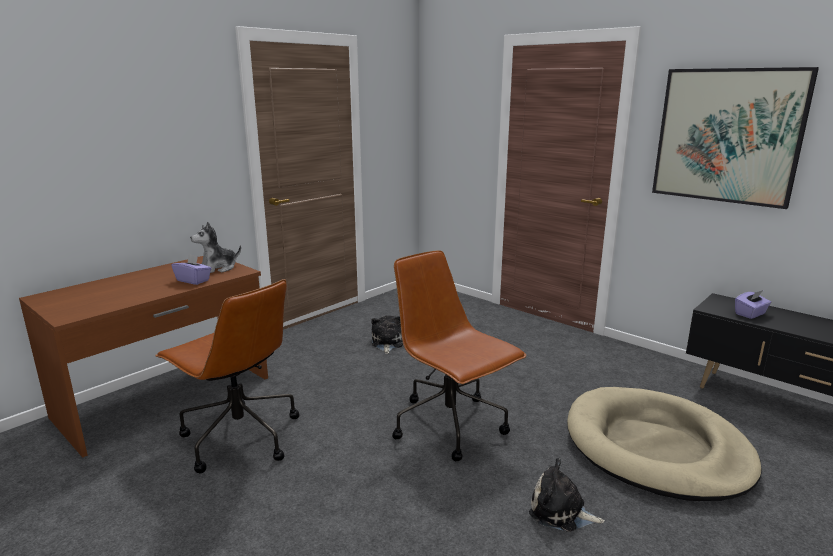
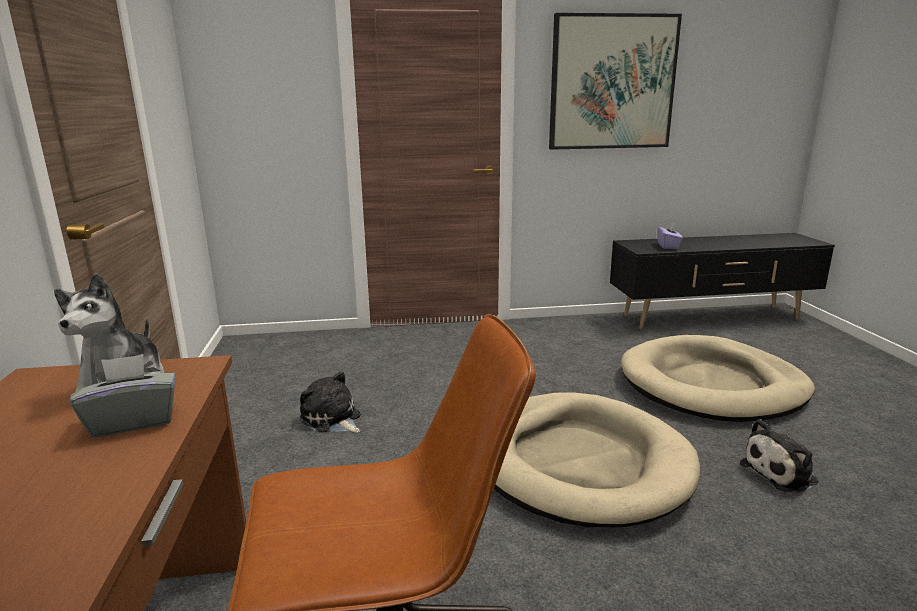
camera: 50 degrees left, 0 degrees up
purple tissue box [171,254,212,285] -> grey tissue box [70,354,176,438]
brown office chair [392,250,527,461] -> beige dog bed [494,392,700,527]

